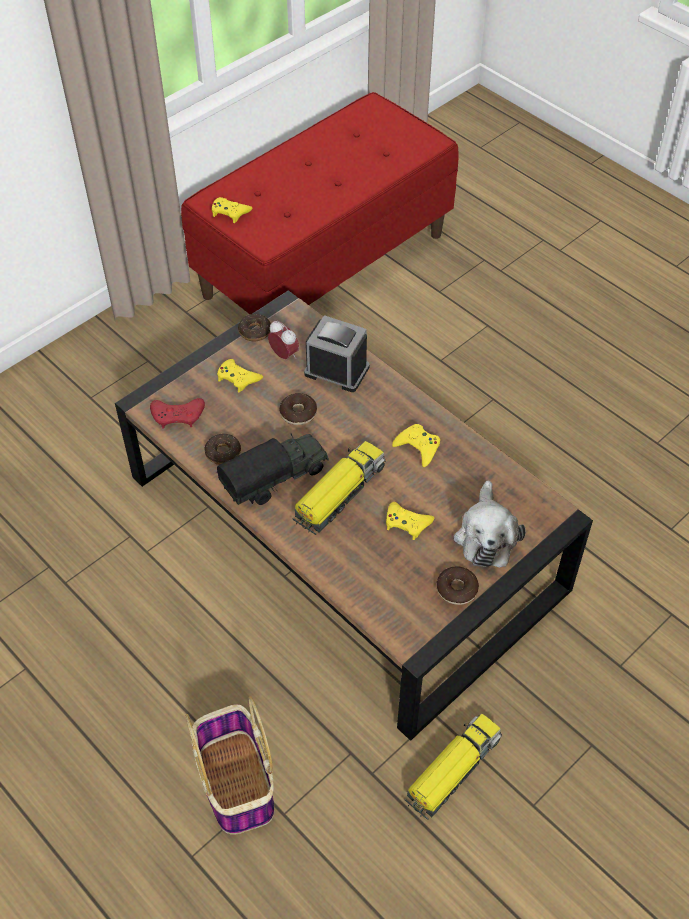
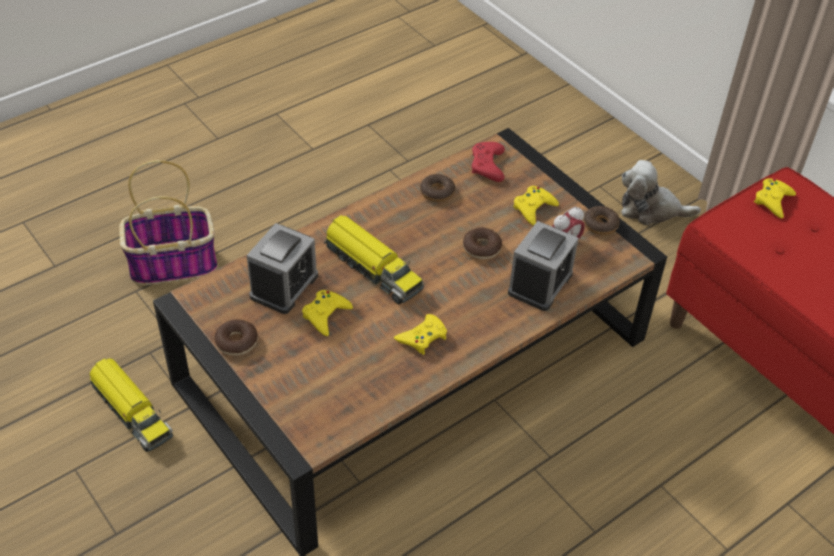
camera: 95 degrees right, 5 degrees down
toy truck [217,433,329,505] -> none
plush toy [454,480,526,567] -> plush toy moved to [621,160,701,225]
none -> alarm clock [247,223,318,314]

